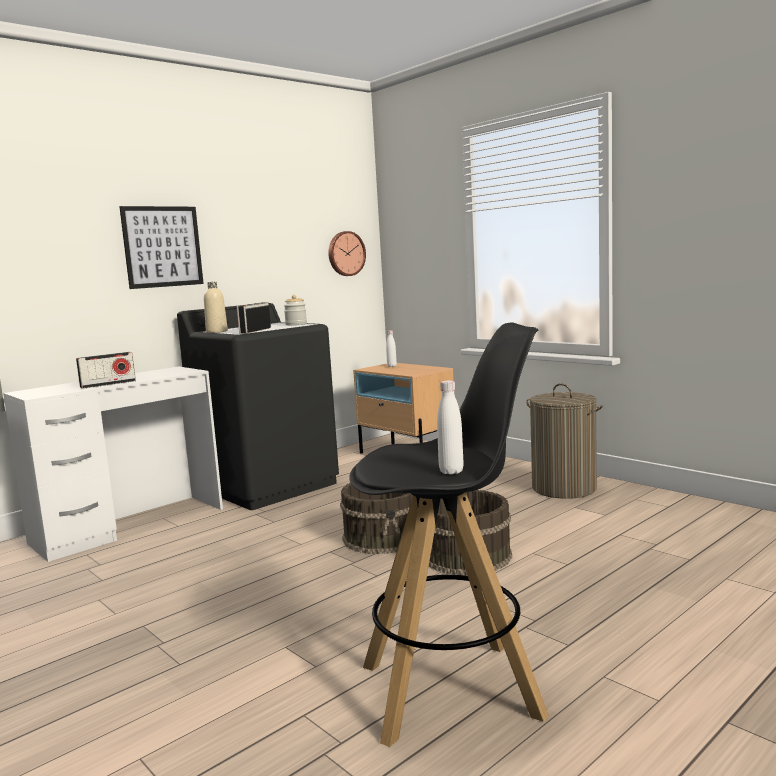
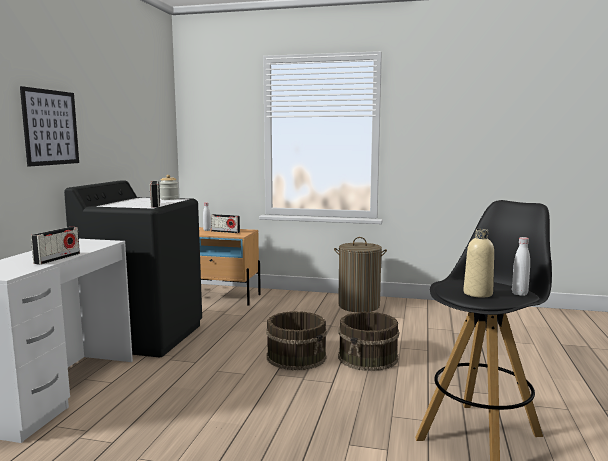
camera: 35 degrees left, 0 degrees up
beige bottle [204,282,228,333] -> beige bottle moved to [463,229,494,298]
wall clock [328,231,366,276] -> none
none -> radio [211,214,240,233]

